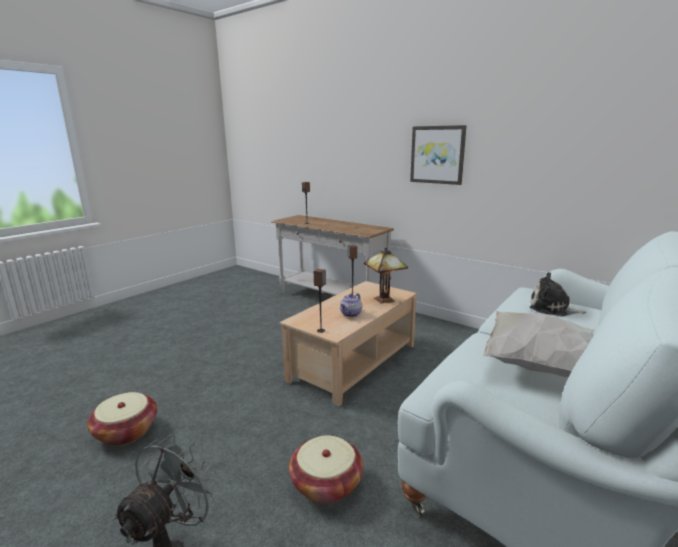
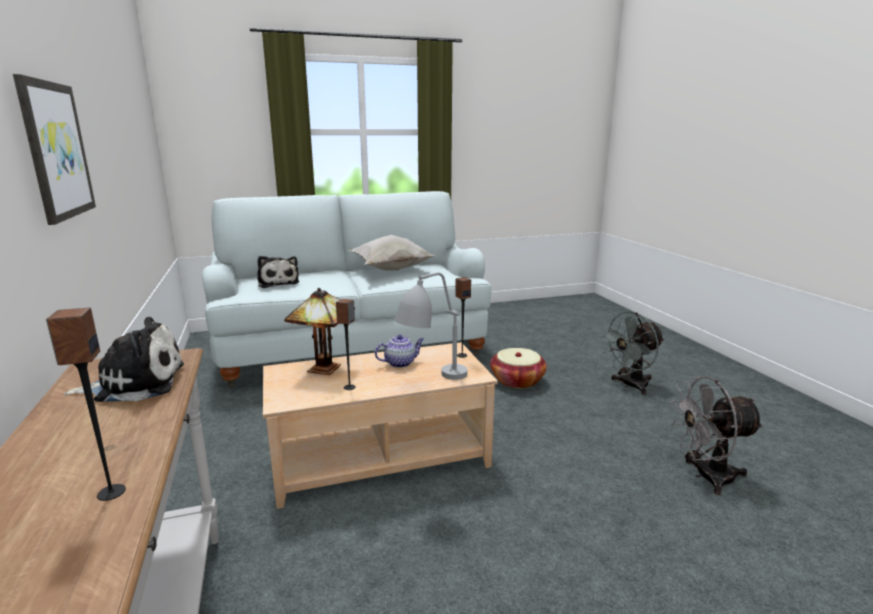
camera: 145 degrees left, 0 degrees up
basket [87,392,157,446] -> grey fan [670,377,764,495]
none -> plush toy [64,317,184,402]
none -> grey table lamp [394,272,467,380]

